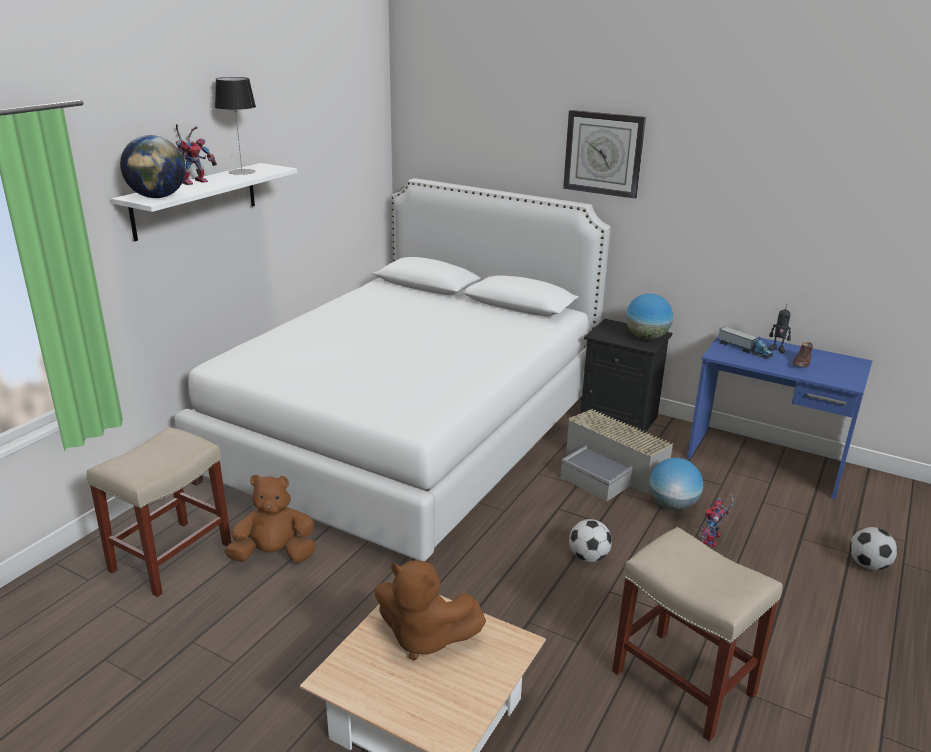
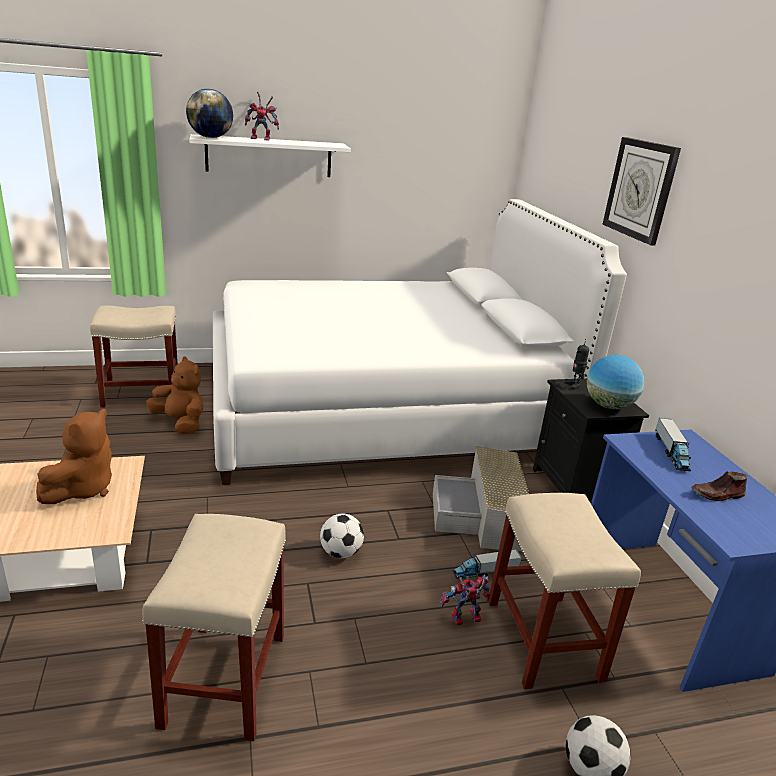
camera: 45 degrees right, 0 degrees up
table lamp [215,77,256,175] -> none
brown plush toy [375,560,486,661] -> brown plush toy turned 135 degrees counterclockwise [36,409,112,504]
globe [649,458,703,510] -> toy truck [453,549,522,579]
toy robot [768,304,791,353] -> toy robot moved to [565,339,589,390]
none -> beige stool [488,493,641,689]

